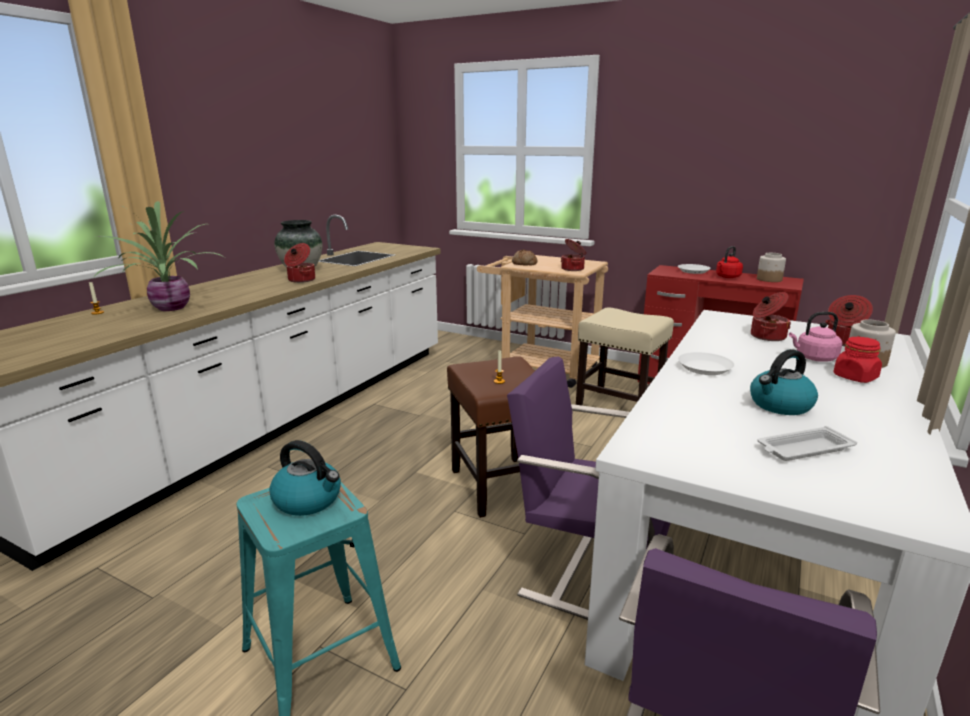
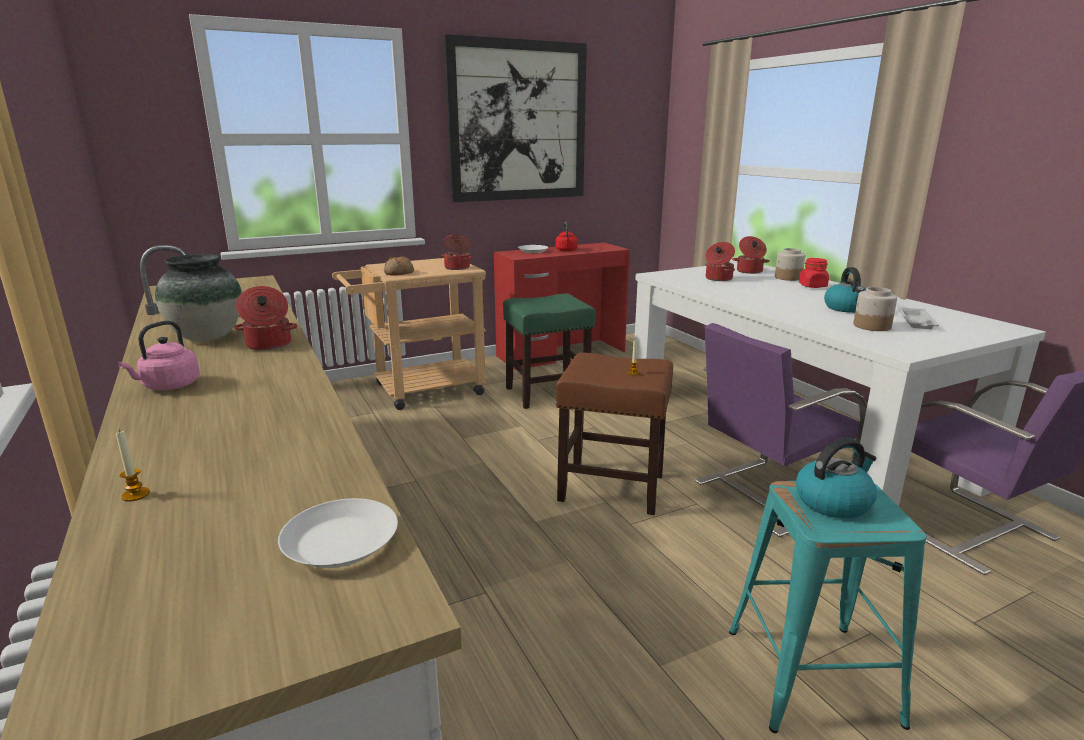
camera: 55 degrees left, 0 degrees up
potted plant [95,201,225,311] -> none
beige stool [576,307,674,406] -> green stool [503,294,595,409]
white plate [678,352,735,375] -> white plate moved to [278,498,398,568]
jar [757,253,786,282] -> jar moved to [853,287,897,331]
pink kettle [789,312,842,362] -> pink kettle moved to [118,321,200,390]
none -> picture [443,34,587,202]

